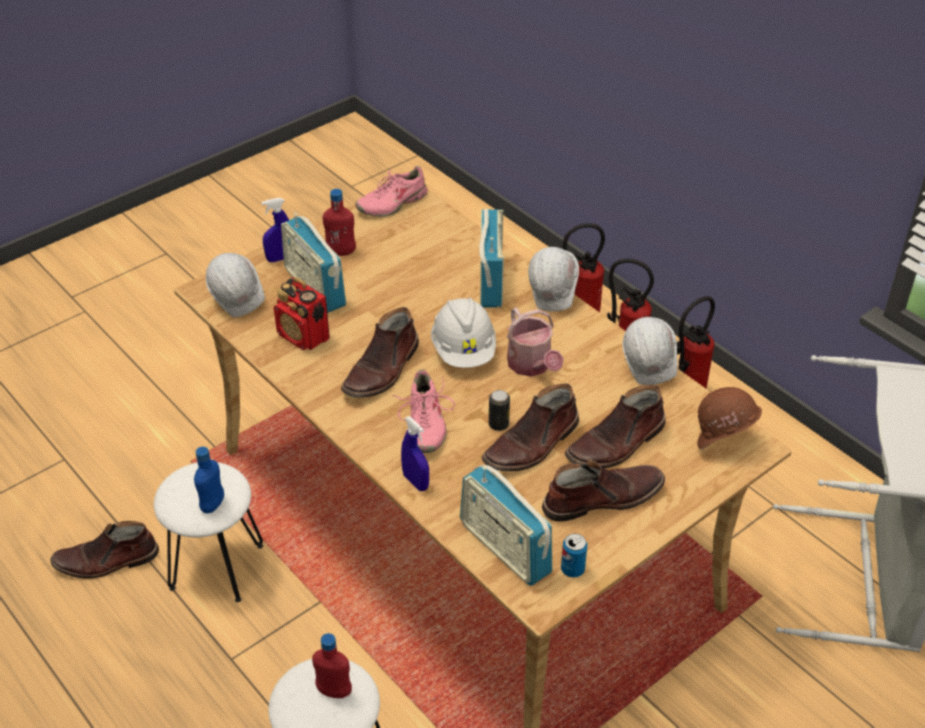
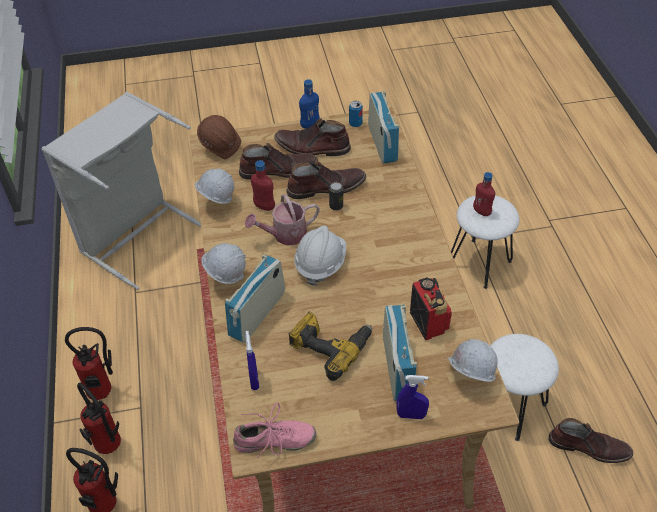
camera: 150 degrees left, 5 degrees up
blue bottle [194,447,224,513] -> blue bottle moved to [299,79,320,129]
red bottle [323,189,356,256] -> red bottle moved to [251,160,275,211]
brown boot [341,307,419,398] -> none
pink shoe [392,369,455,453] -> none
blue spray bottle [401,416,429,491] -> blue spray bottle moved to [246,331,259,390]
watering can [507,307,564,377] -> watering can turned 120 degrees counterclockwise [245,194,320,245]
none -> power drill [288,312,372,381]

